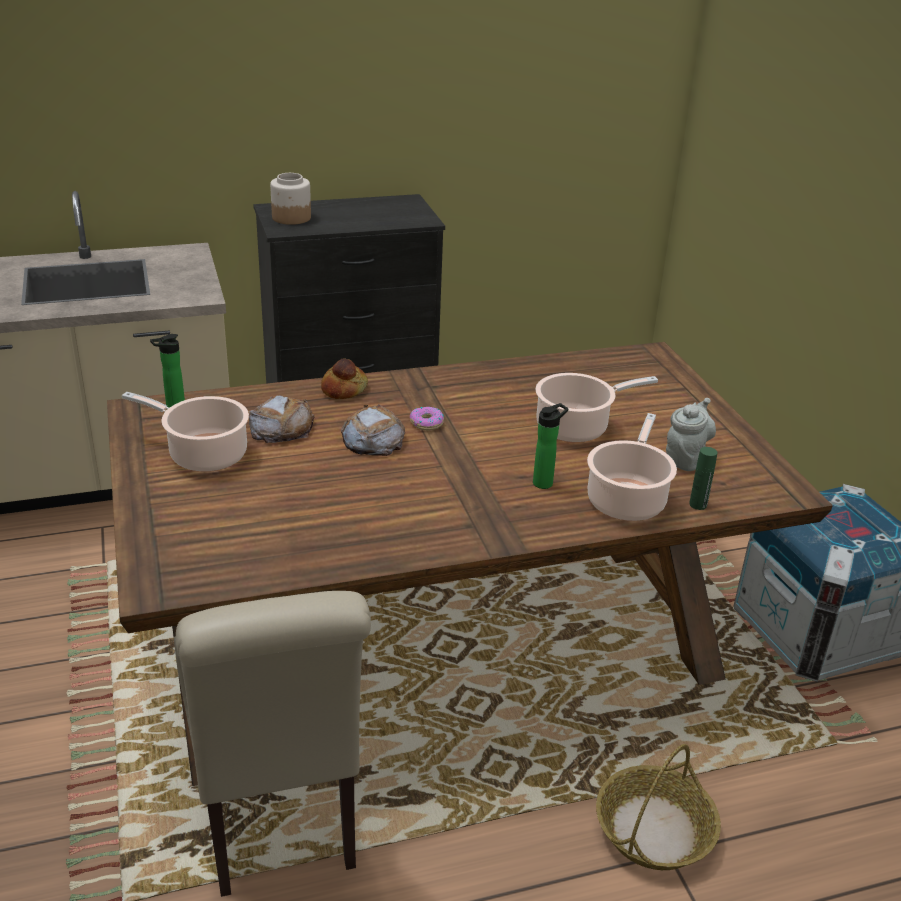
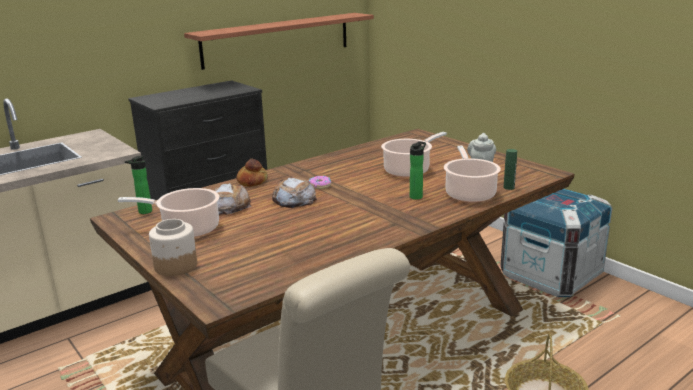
camera: 20 degrees left, 10 degrees down
jar [270,173,311,225] -> jar moved to [149,219,197,276]
none -> shelf [184,13,374,70]

